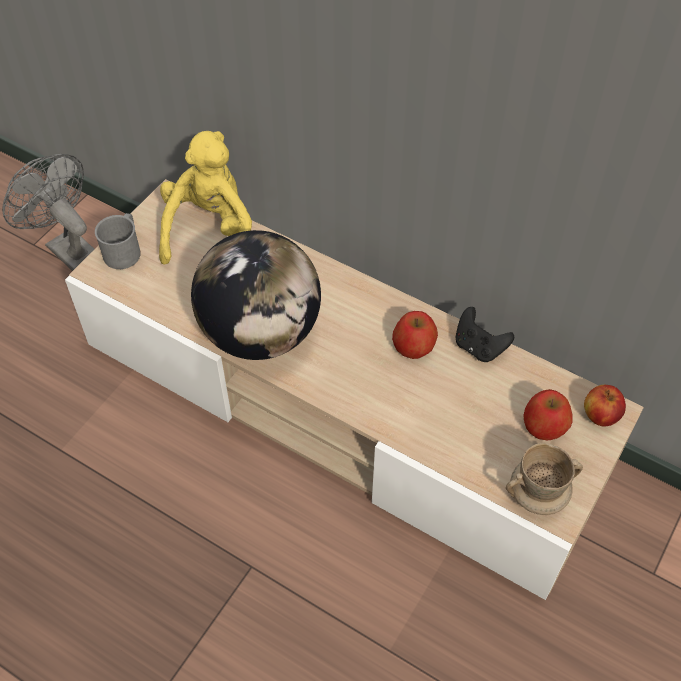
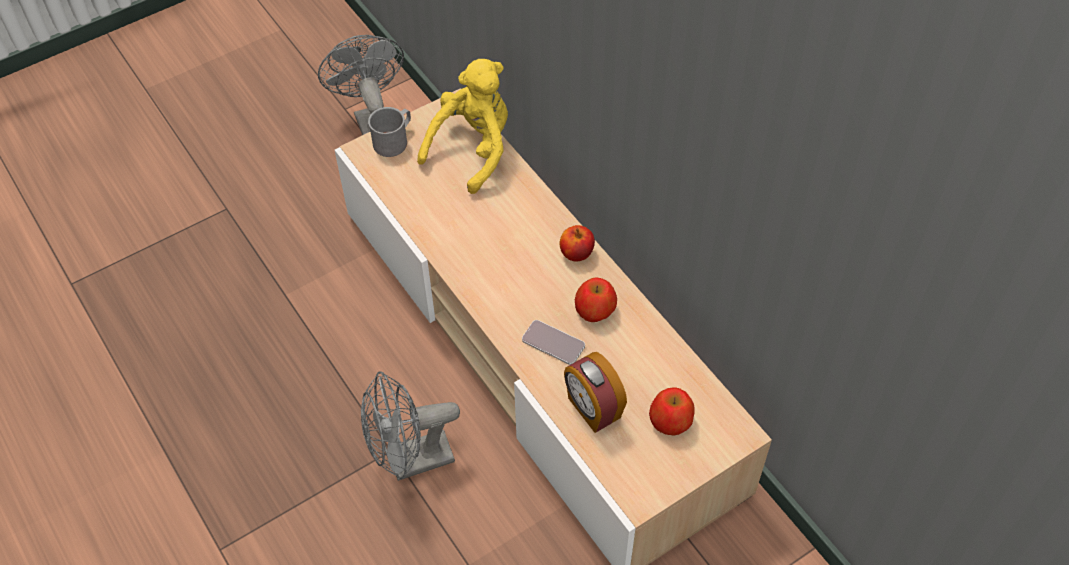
camera: 25 degrees right, 0 degrees up
globe [191,230,321,360] -> none
black game controller [455,307,514,362] -> none
beige mug [506,442,583,515] -> none
apple [584,385,626,426] -> apple moved to [560,225,595,261]
none -> grey fan [361,371,460,481]
none -> phone [522,320,585,365]
none -> alarm clock [564,352,627,433]

